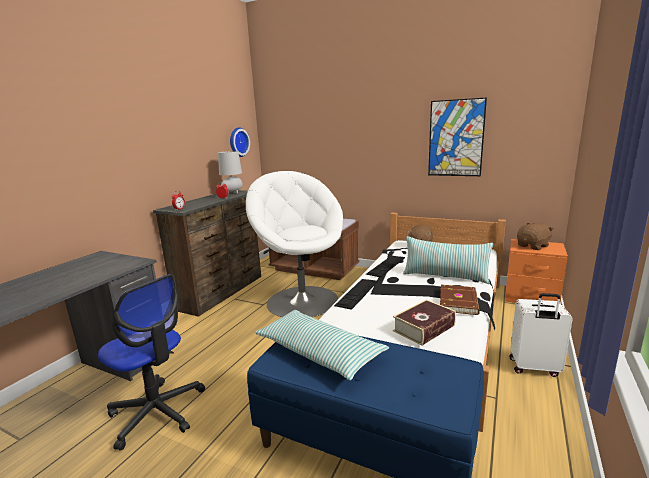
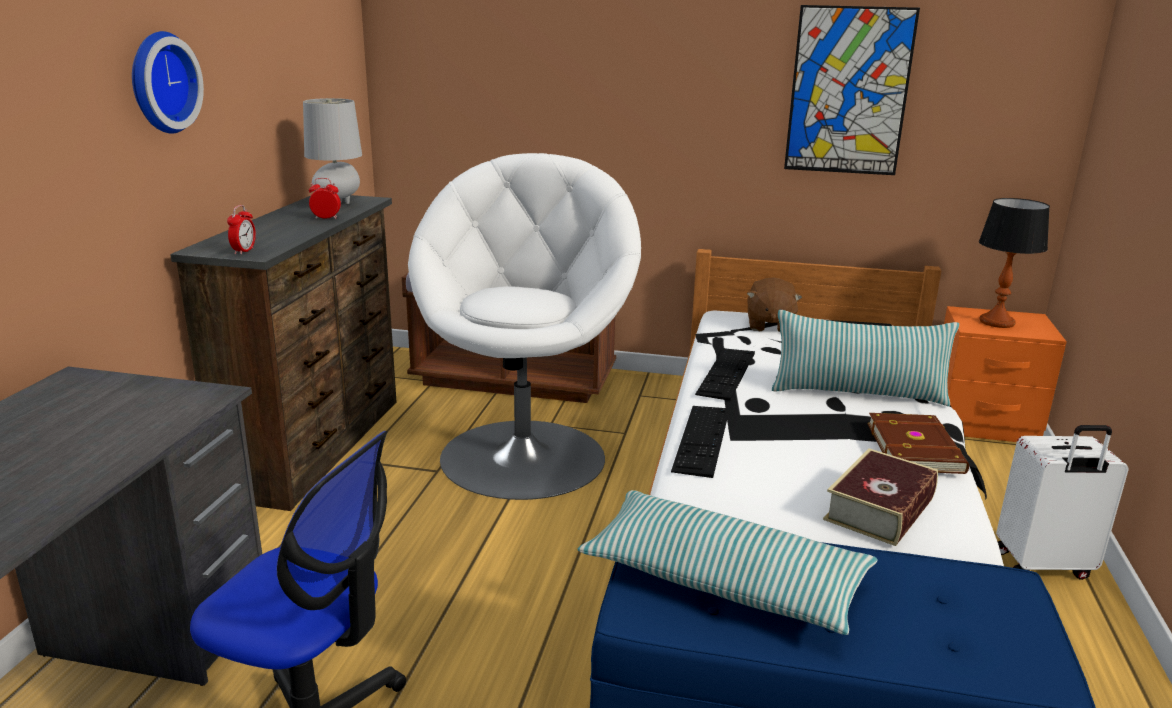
camera: 15 degrees left, 5 degrees up
wall clock [230,127,250,157] -> wall clock moved to [132,31,204,134]
white armchair [246,171,343,317] -> white armchair turned 60 degrees clockwise [408,153,641,500]
brown plush toy [517,223,554,250] -> table lamp [979,198,1050,328]

